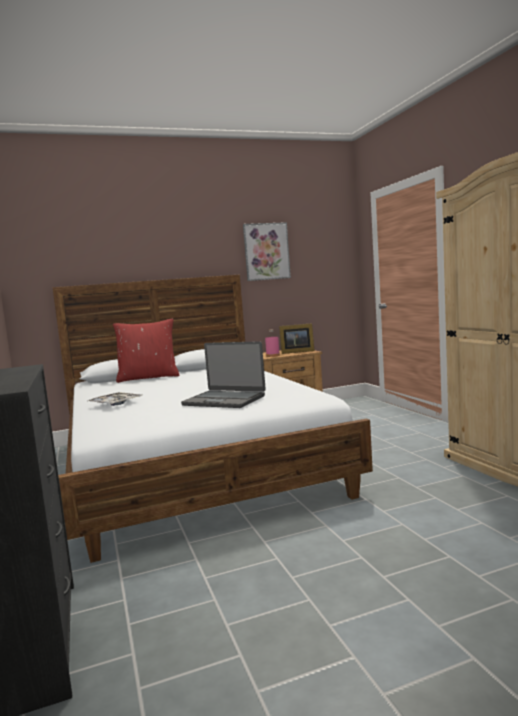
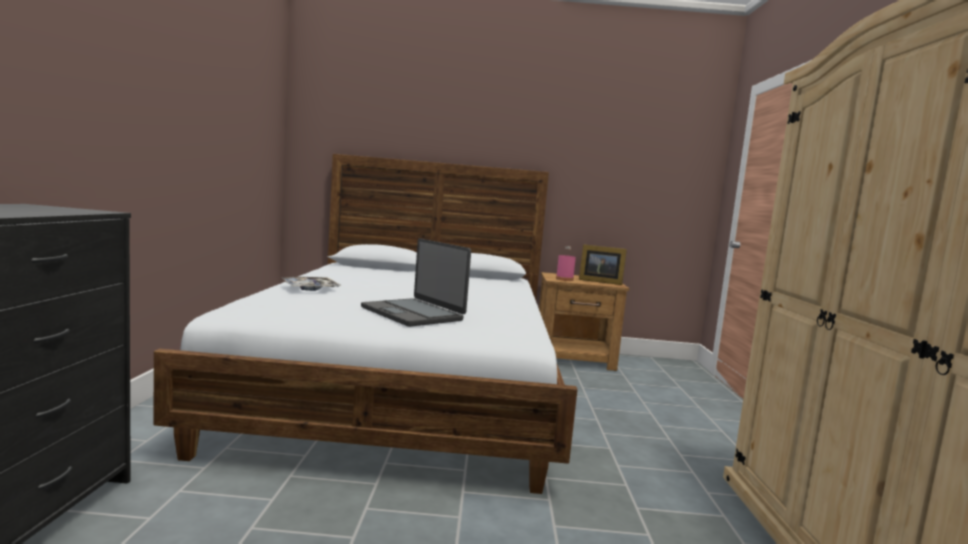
camera: 20 degrees right, 0 degrees up
red pillow [113,319,180,383] -> none
picture [243,222,291,281] -> none

